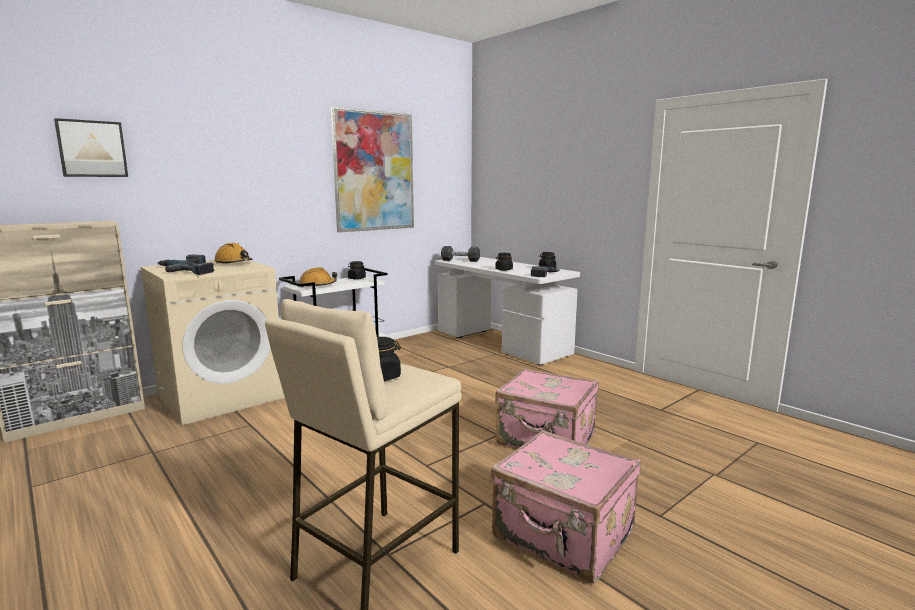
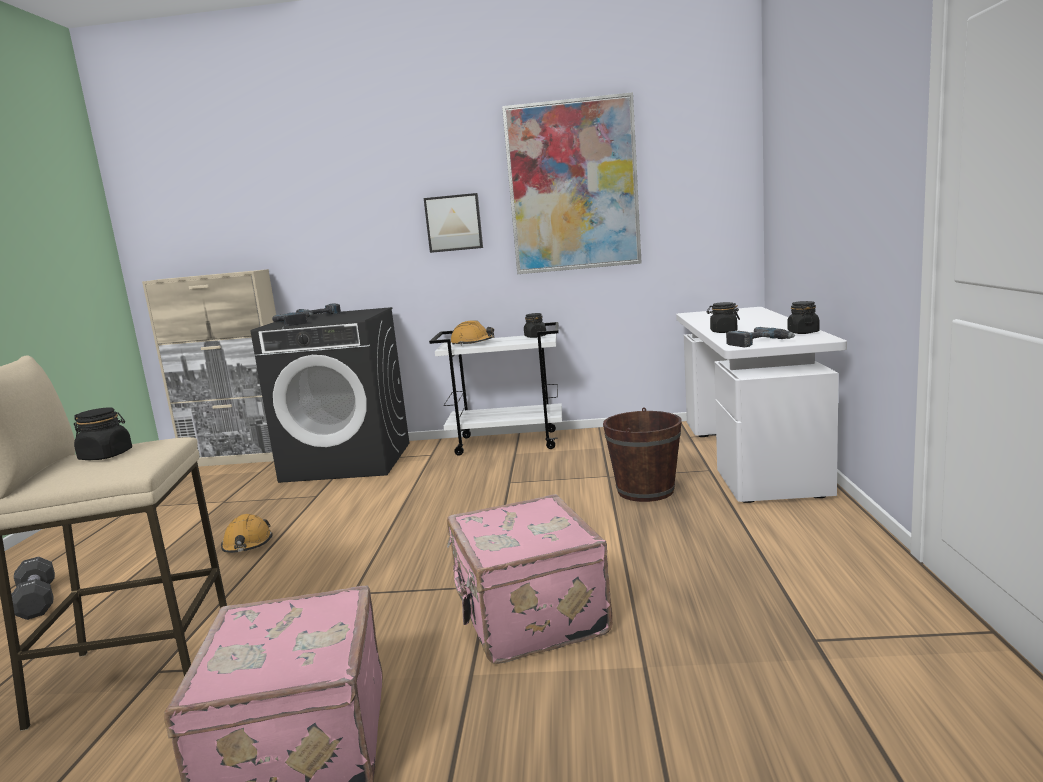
camera: 45 degrees right, 0 degrees up
picture [54,118,128,177] -> picture moved to [424,193,483,253]
beige washing machine [140,260,285,425] -> black washing machine [251,307,409,483]
orange hard hat [214,243,253,264] -> orange hard hat moved to [221,514,273,553]
black dumbbell [441,246,480,262] -> black dumbbell moved to [11,557,55,620]
none -> brown bucket [603,407,682,502]

